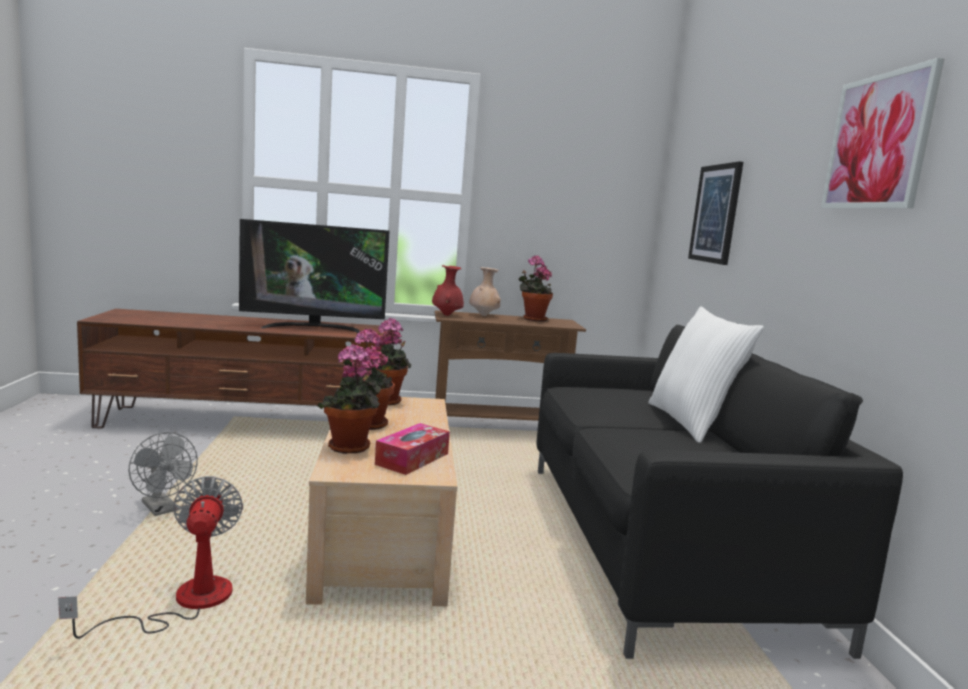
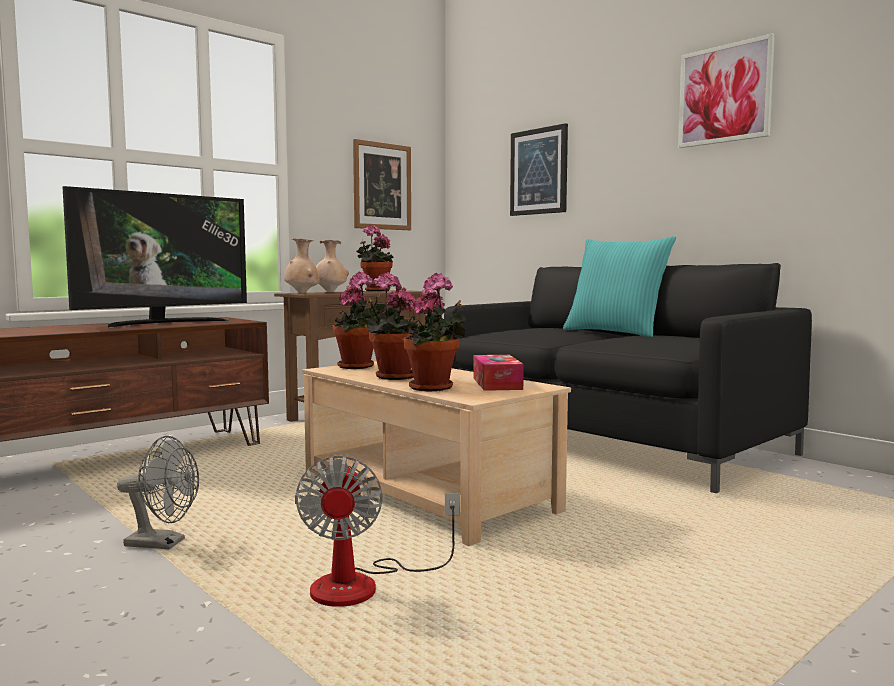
camera: 35 degrees left, 5 degrees down
fan [58,476,243,639] -> fan turned 135 degrees counterclockwise [295,456,460,607]
red vase [432,265,464,316] -> beige vase [284,238,320,294]
white pillow [648,306,764,443] -> turquoise pillow [563,236,676,337]
none -> picture [353,139,411,230]

